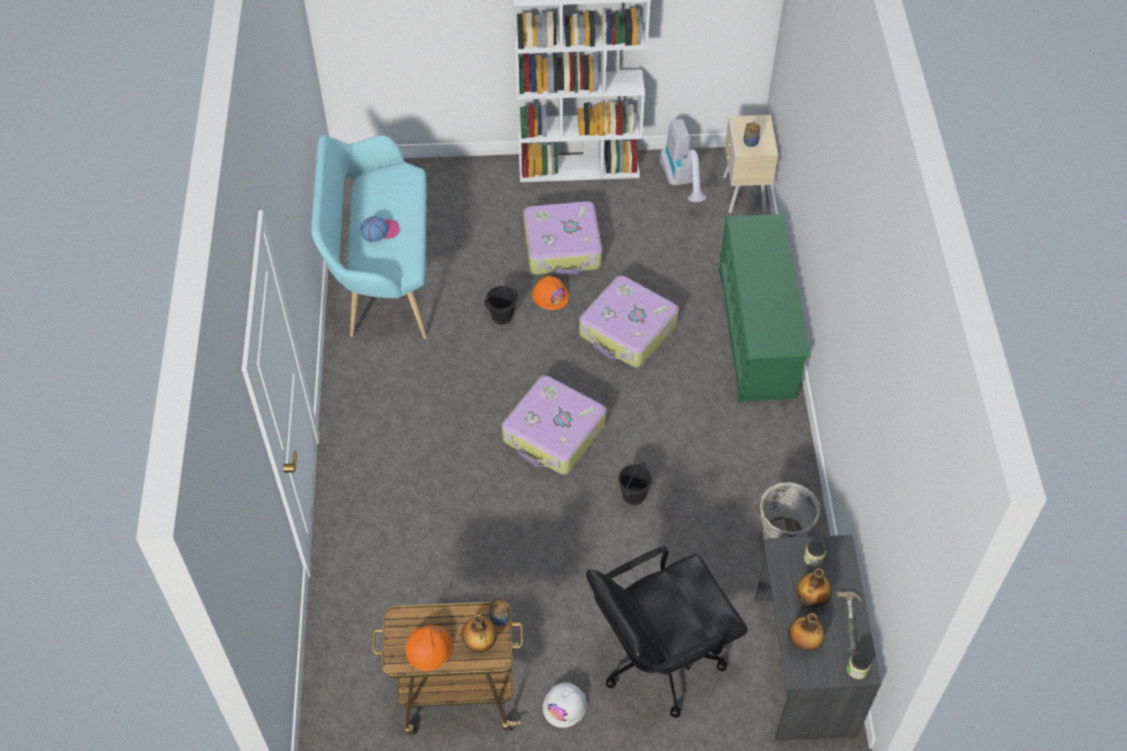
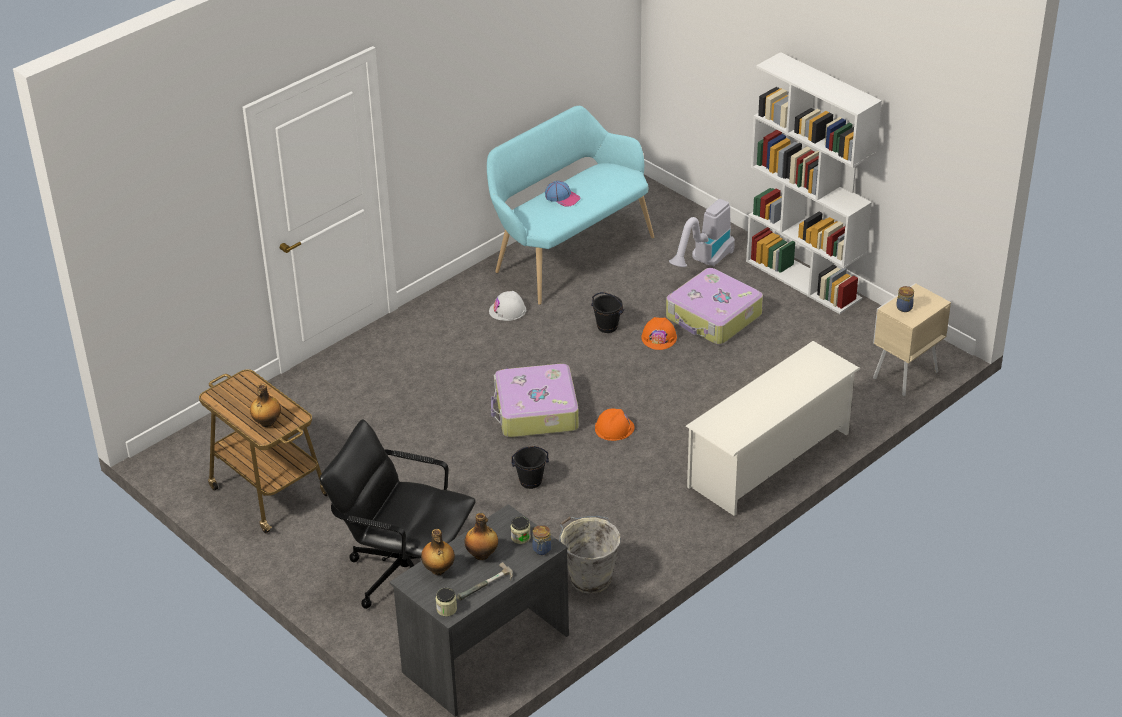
camera: 50 degrees right, 15 degrees down
orange hard hat [405,625,452,671] -> orange hard hat moved to [595,409,635,441]
jar [489,598,510,626] -> jar moved to [532,525,551,555]
white hard hat [543,683,587,728] -> white hard hat moved to [489,291,526,321]
suitcase [579,275,679,368] -> none
vacuum cleaner [660,119,707,202] -> vacuum cleaner moved to [669,199,735,267]
green shoe rack [719,214,810,404] -> white shoe rack [686,341,860,516]

